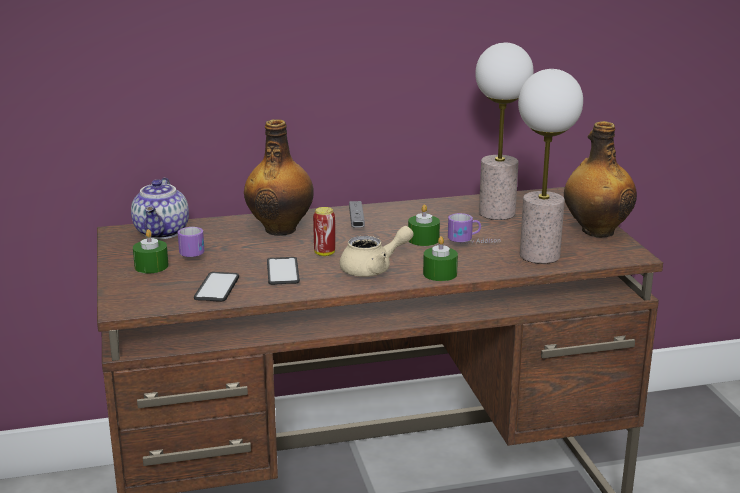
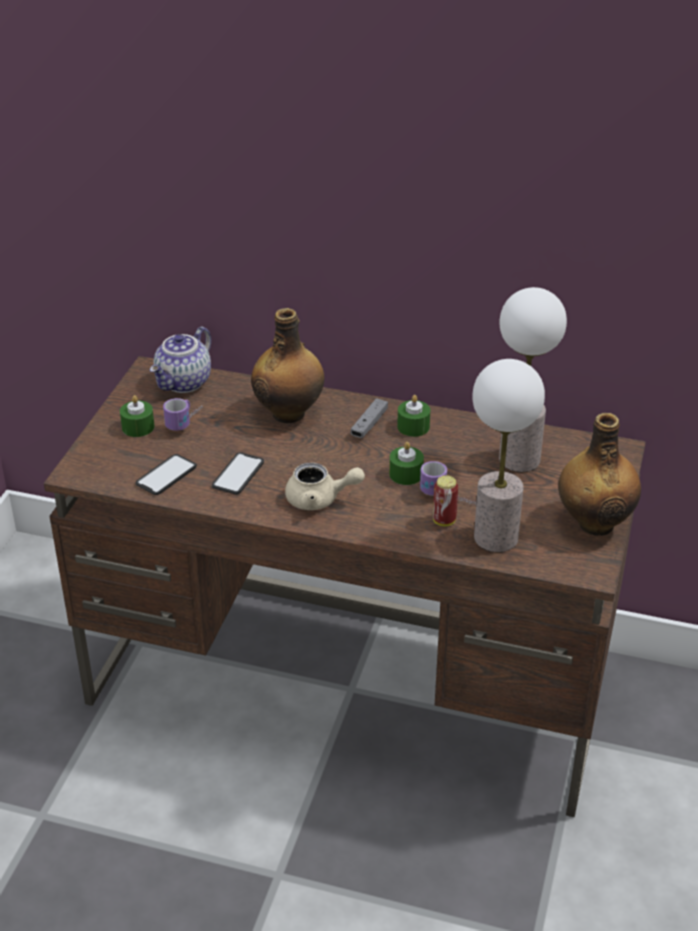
camera: 30 degrees right, 15 degrees up
can [313,207,335,256] -> can moved to [433,475,458,526]
green candle [423,236,458,281] -> green candle moved to [397,395,430,437]

